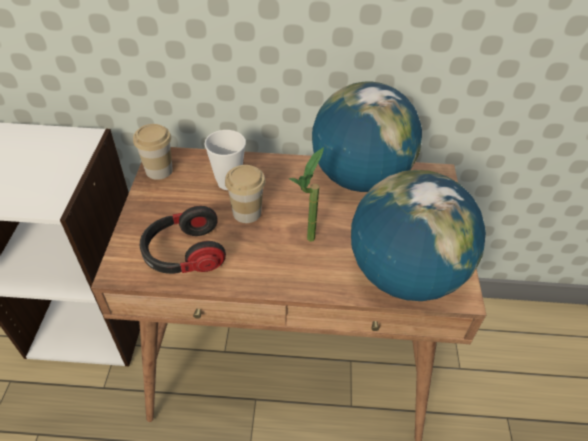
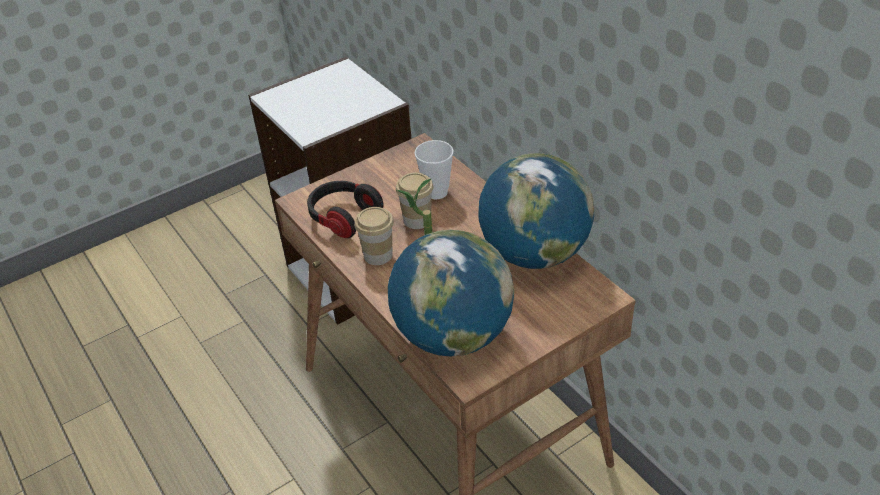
camera: 55 degrees right, 5 degrees down
cup [133,124,173,180] -> cup moved to [354,207,394,265]

